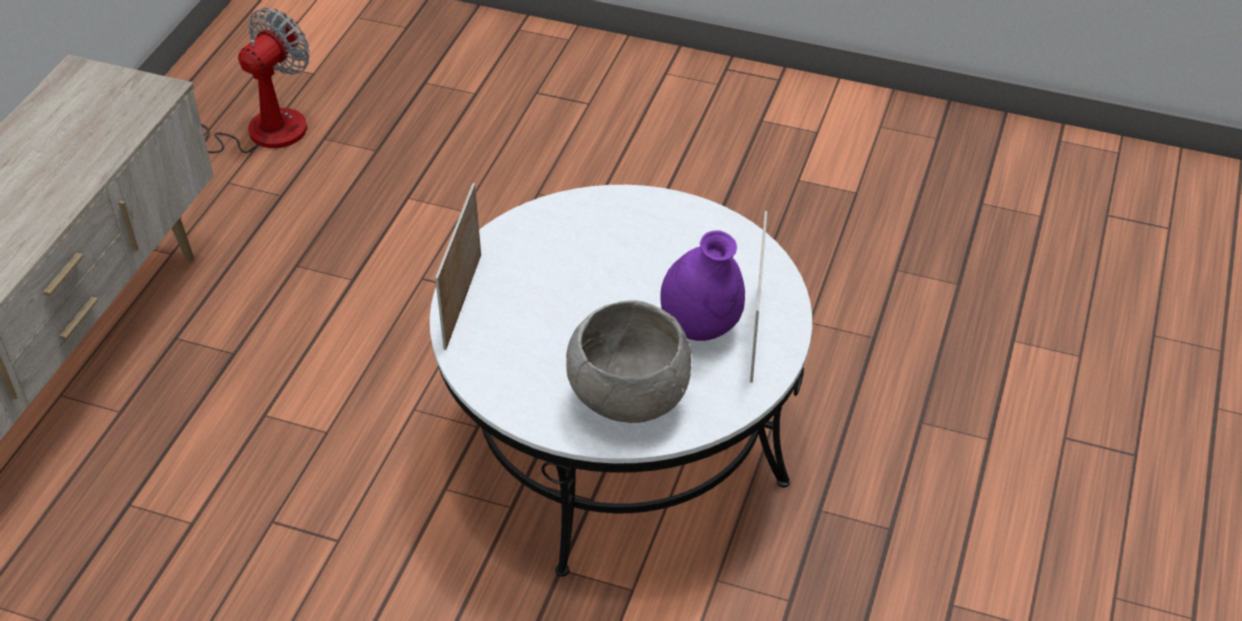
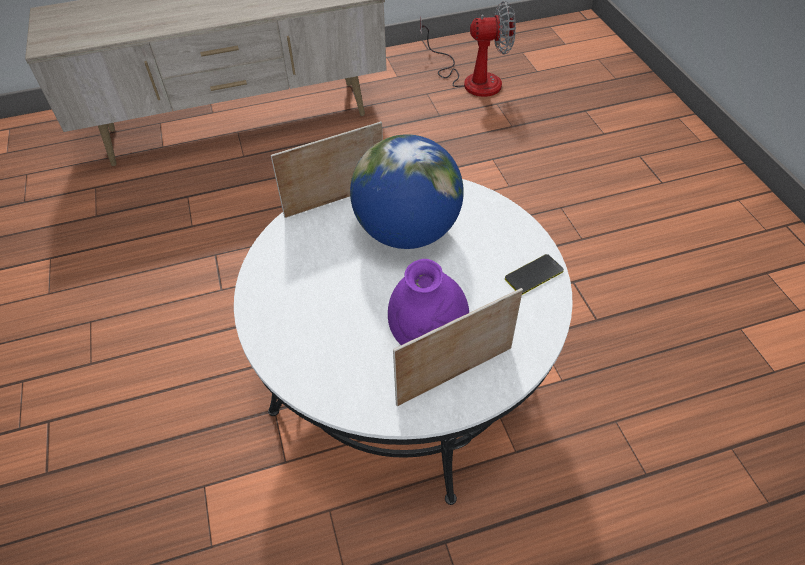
camera: 55 degrees right, 5 degrees up
grey bowl [566,300,691,423] -> none
none -> globe [350,134,464,249]
none -> phone [505,254,564,295]

